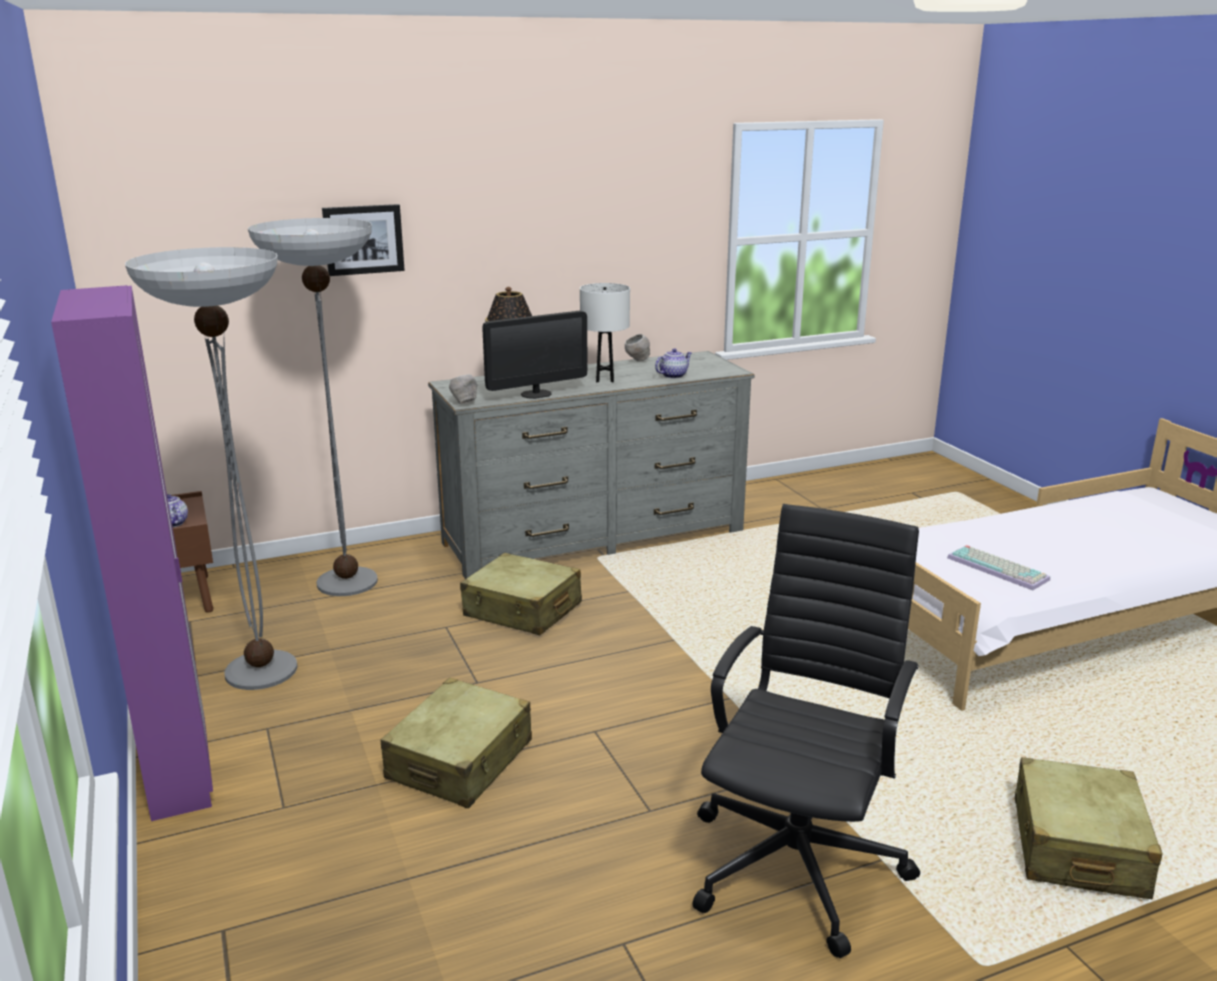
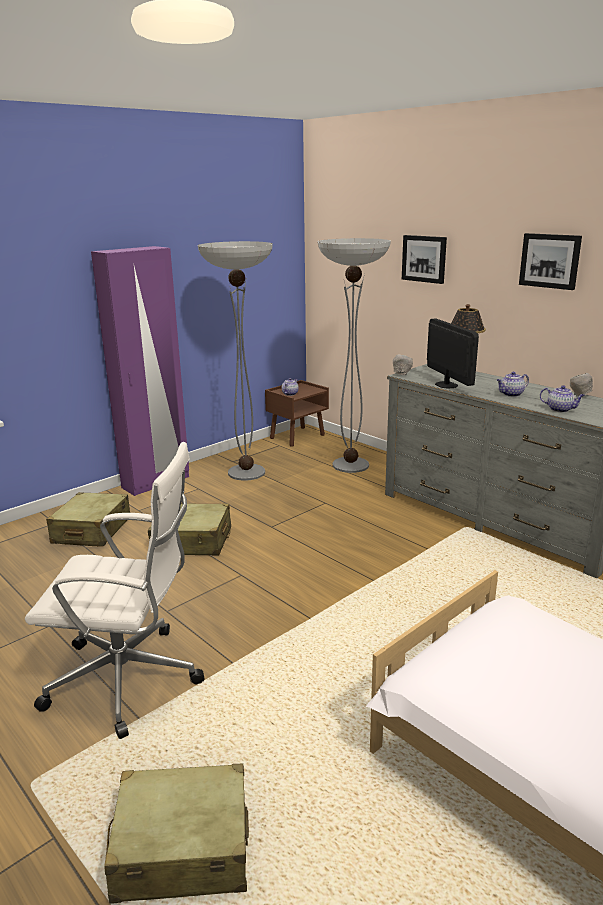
camera: 70 degrees right, 0 degrees up
beige suitcase [460,553,582,635] -> beige suitcase moved to [46,492,130,547]
monitor [482,311,588,399] -> monitor turned 150 degrees counterclockwise [427,318,479,388]
white table lamp [580,283,630,382] -> teapot [497,372,529,397]
black office chair [692,504,920,958] -> white office chair [25,442,204,739]
keyboard [947,545,1050,590] -> none
none -> picture [519,233,582,290]

